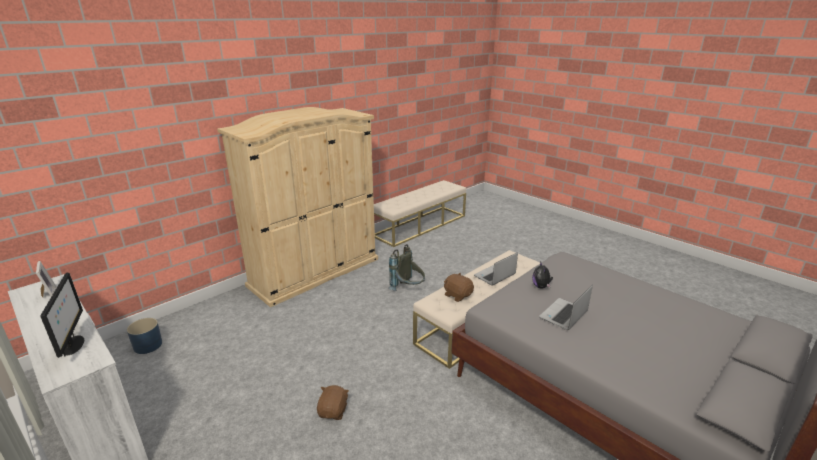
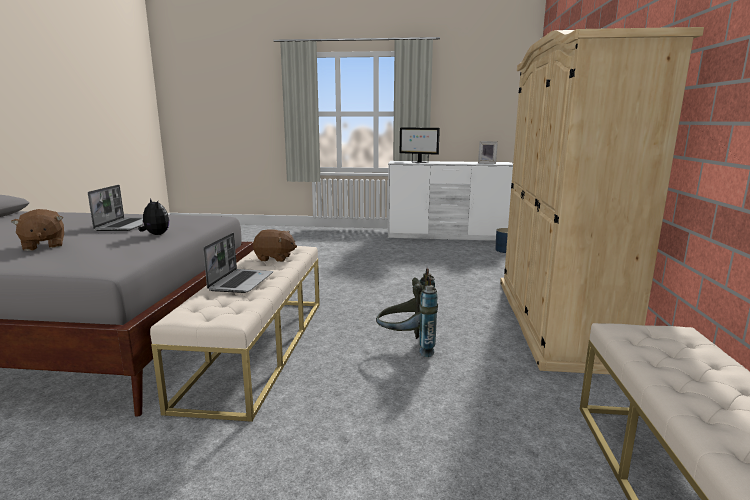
camera: 140 degrees right, 10 degrees down
brown plush toy [317,385,349,420] -> brown plush toy moved to [11,209,64,251]

